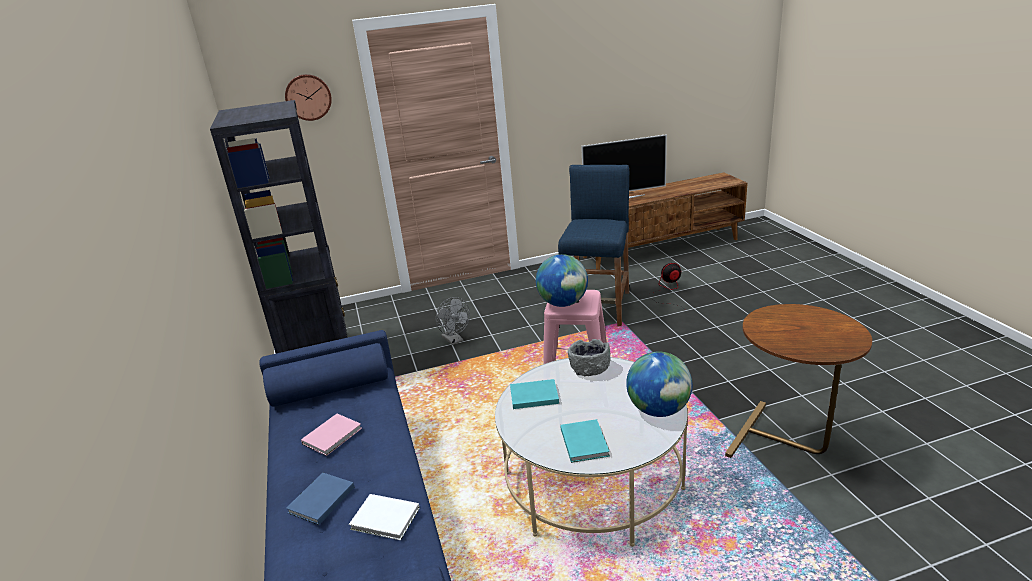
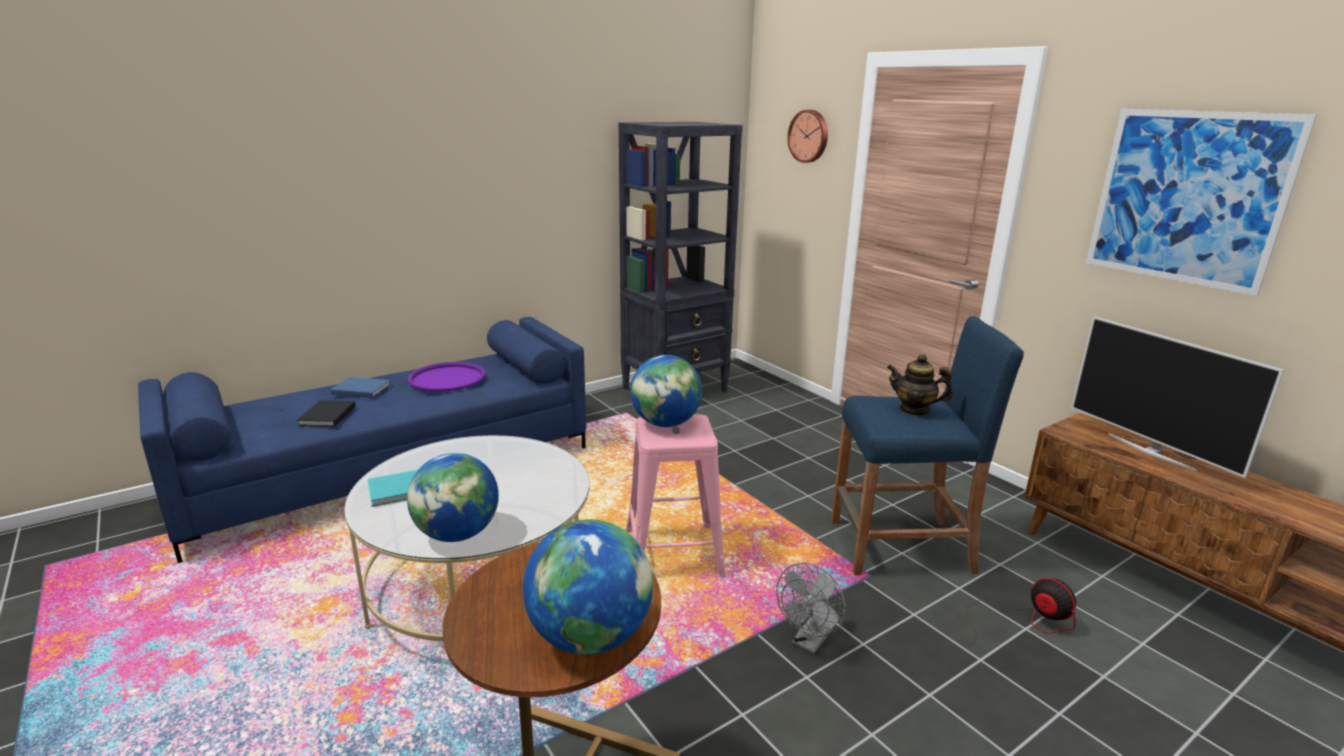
camera: 70 degrees right, 5 degrees down
pink book [301,414,362,456] -> purple tray [408,362,486,392]
white book [349,494,420,540] -> black book [297,400,355,427]
grey fan [436,297,470,345] -> grey fan moved to [776,563,846,654]
turquoise book [510,379,559,409] -> none
grey bowl [568,339,611,376] -> none
none -> globe [523,519,653,655]
none -> teapot [887,354,953,416]
none -> picture [1086,109,1317,296]

